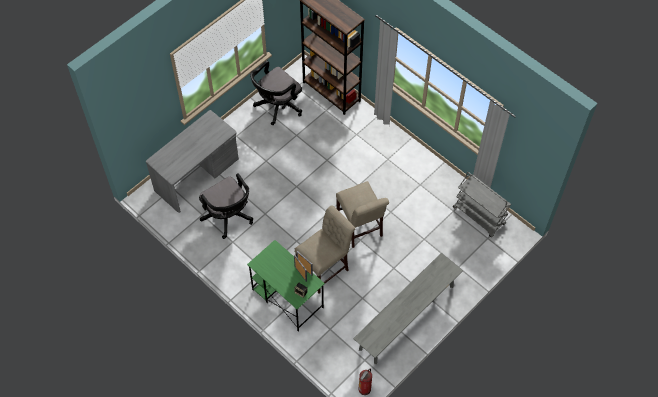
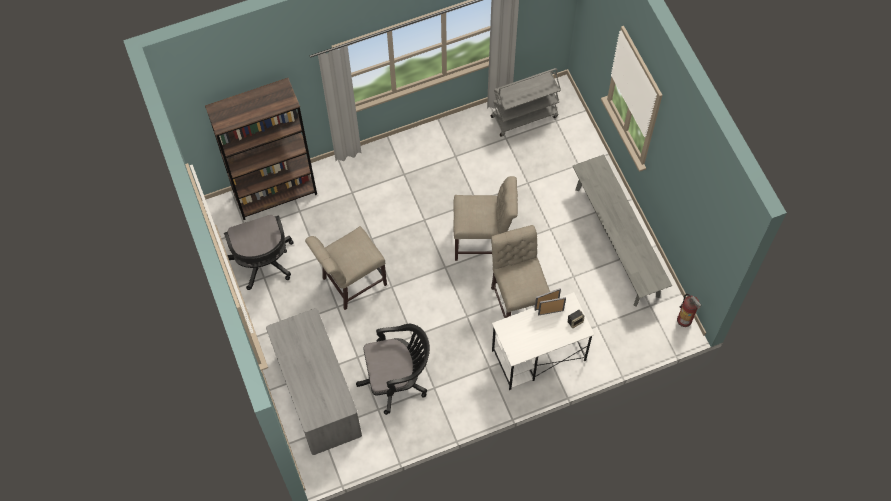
camera: 65 degrees left, 5 degrees up
green desk [247,240,325,332] -> white desk [492,292,594,390]
none -> beige chair [305,226,387,310]

